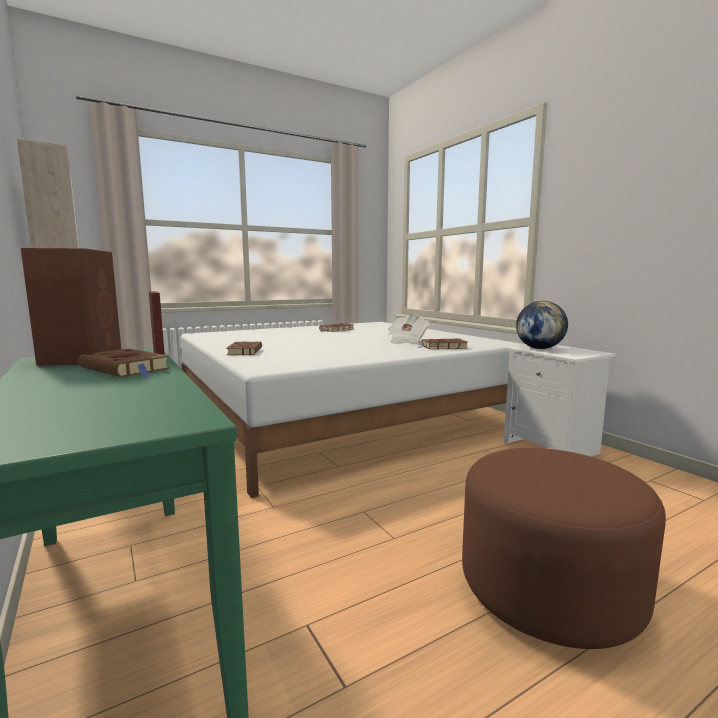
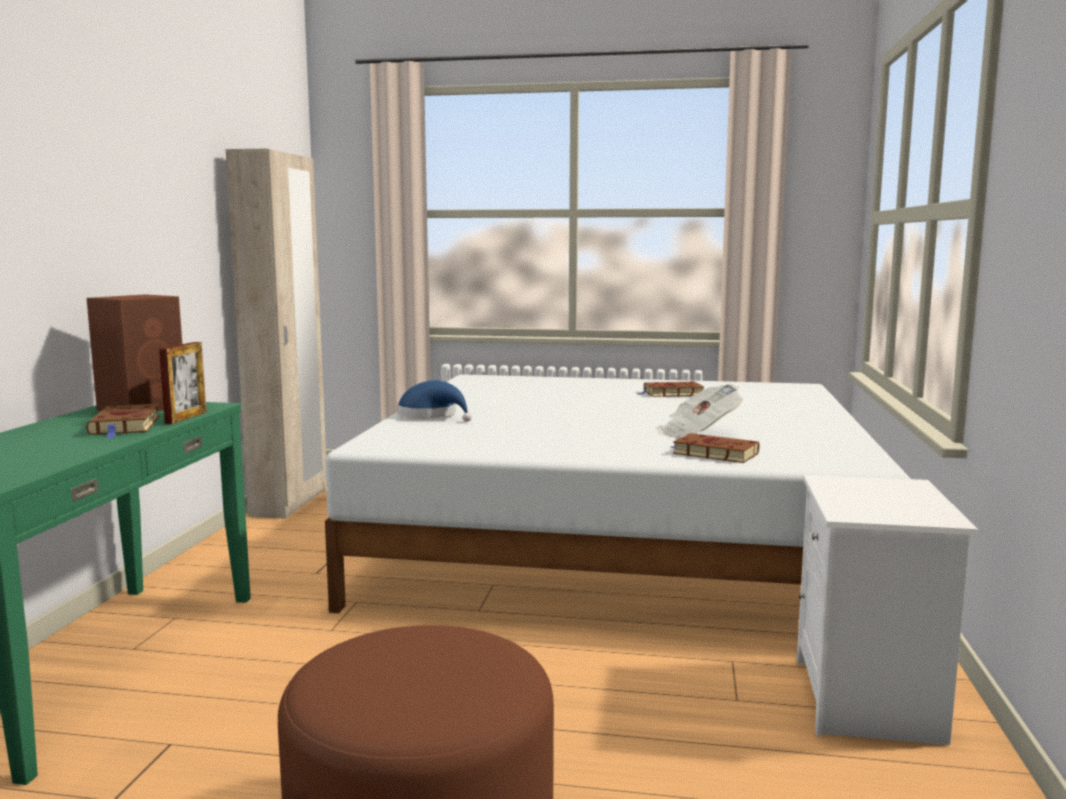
camera: 40 degrees right, 0 degrees up
brown book [226,341,262,355] -> blue hat [397,380,472,422]
globe [516,301,568,349] -> none

